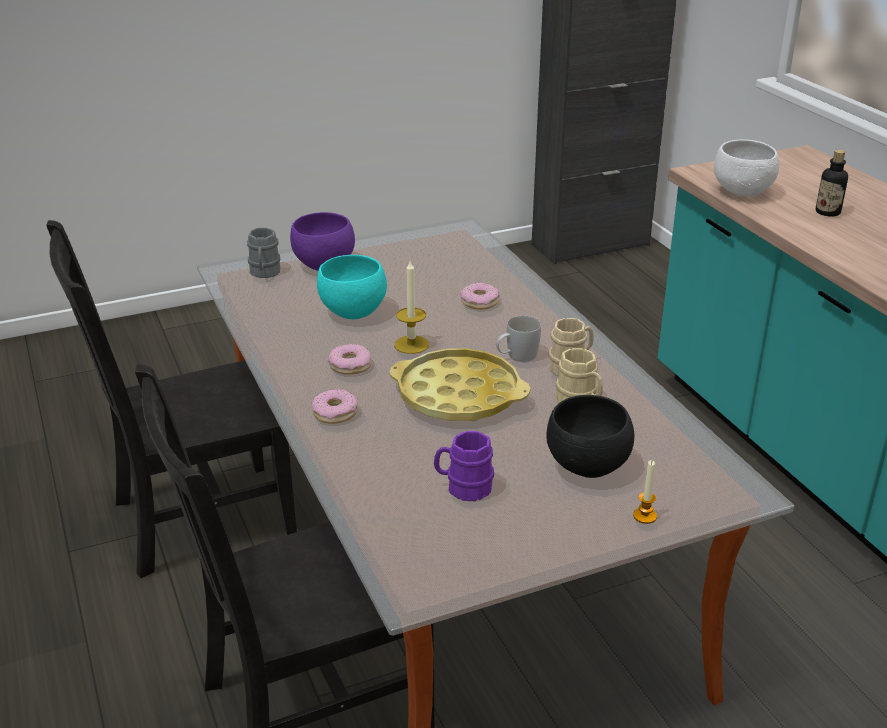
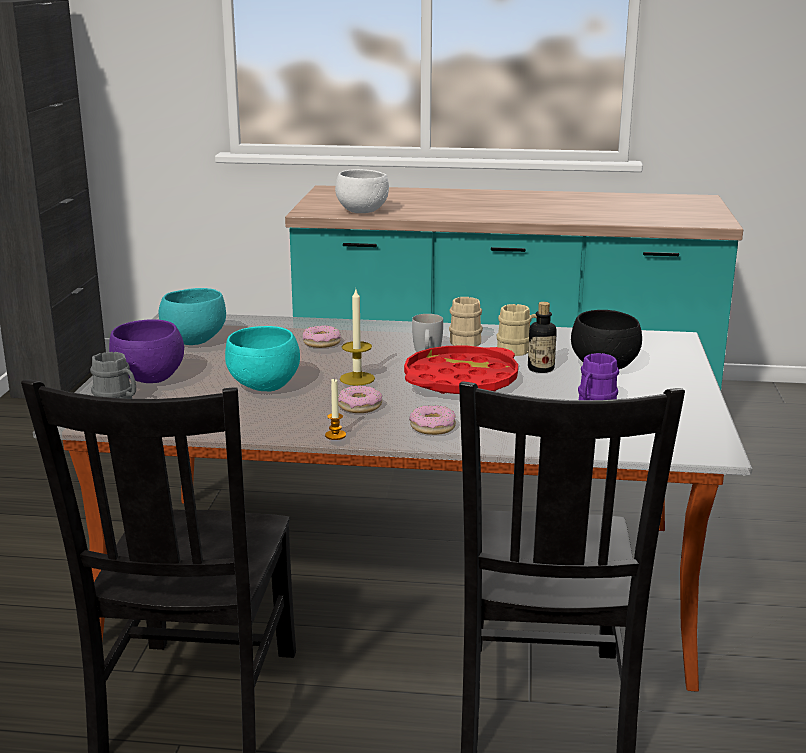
camera: 60 degrees left, 10 degrees down
yellow tray [389,348,531,421] -> red tray [404,346,518,394]
candle [633,460,657,524] -> candle moved to [325,378,346,440]
bottle [816,150,848,217] -> bottle moved to [528,302,557,373]
none -> turquoise bowl [158,288,226,345]

